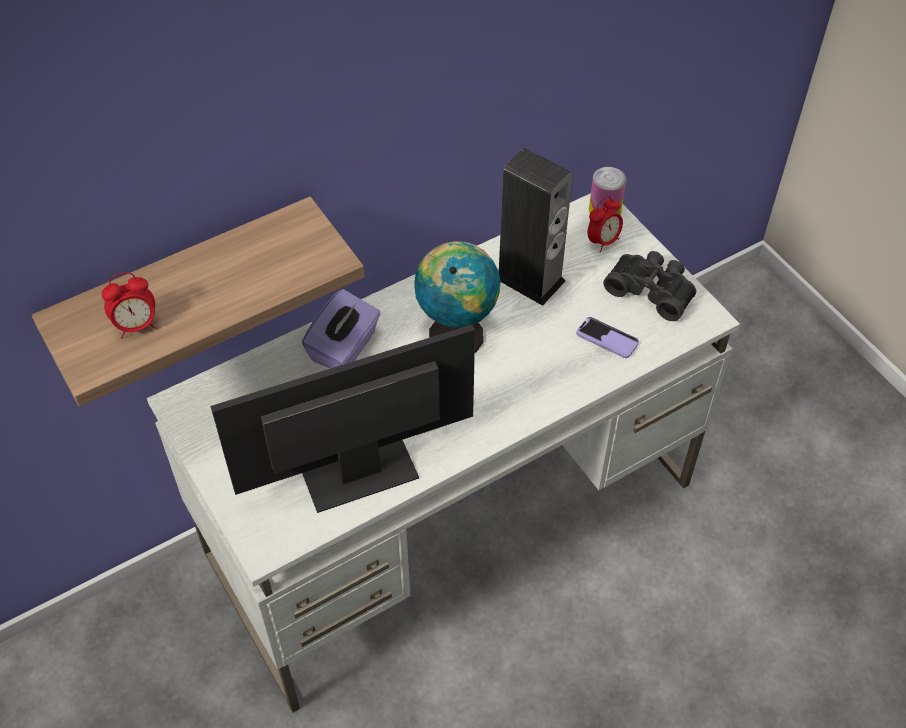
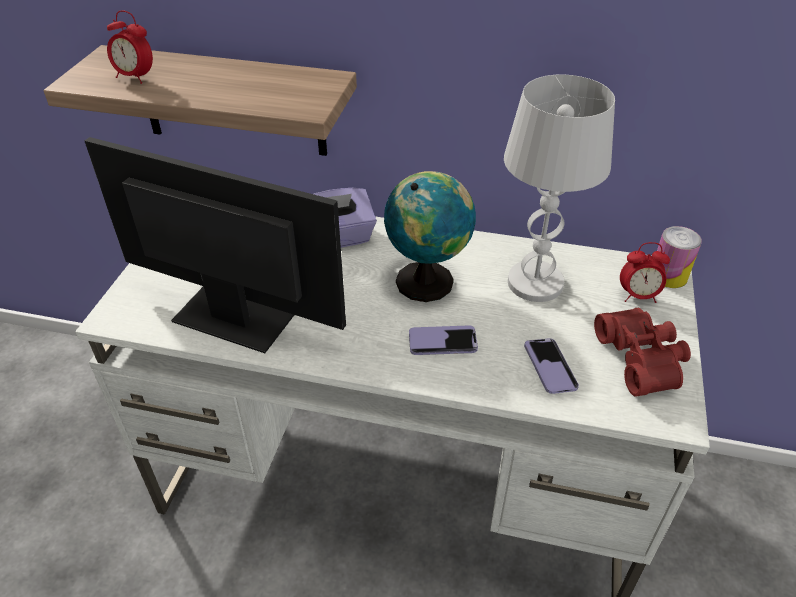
camera: 45 degrees right, 10 degrees down
speaker [499,148,573,306] -> white table lamp [504,74,615,302]
black binoculars [603,251,696,321] -> red binoculars [594,308,691,397]
none -> phone [409,325,478,355]

